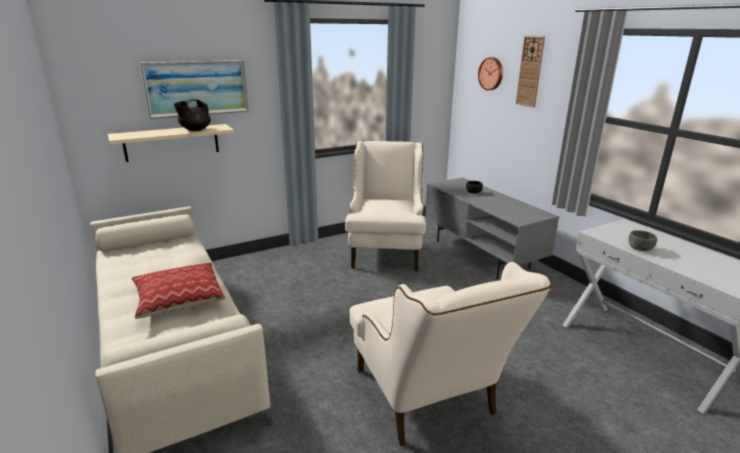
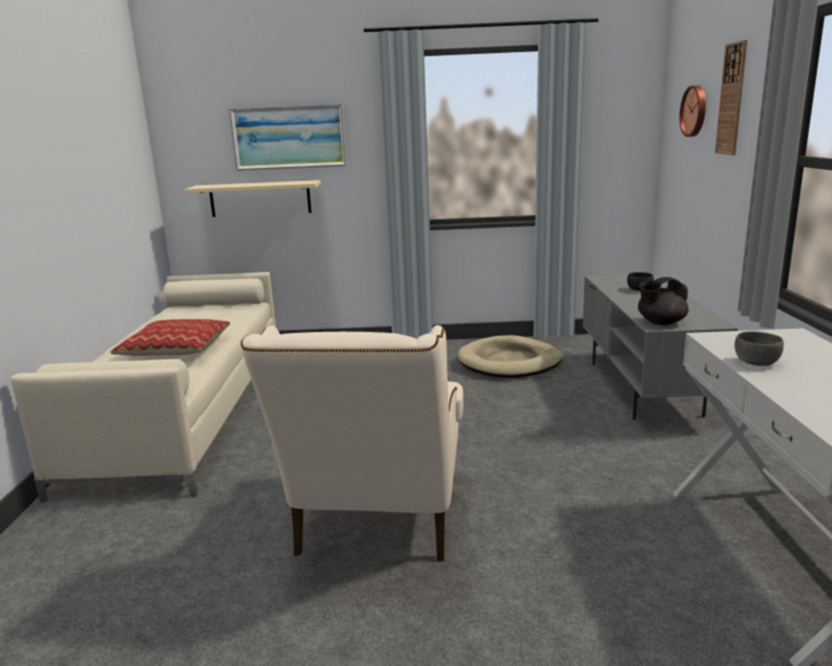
camera: 30 degrees right, 5 degrees down
black teapot [174,99,211,131] -> black teapot moved to [638,277,689,325]
beige armchair [345,141,426,271] -> beige dog bed [458,335,563,378]

